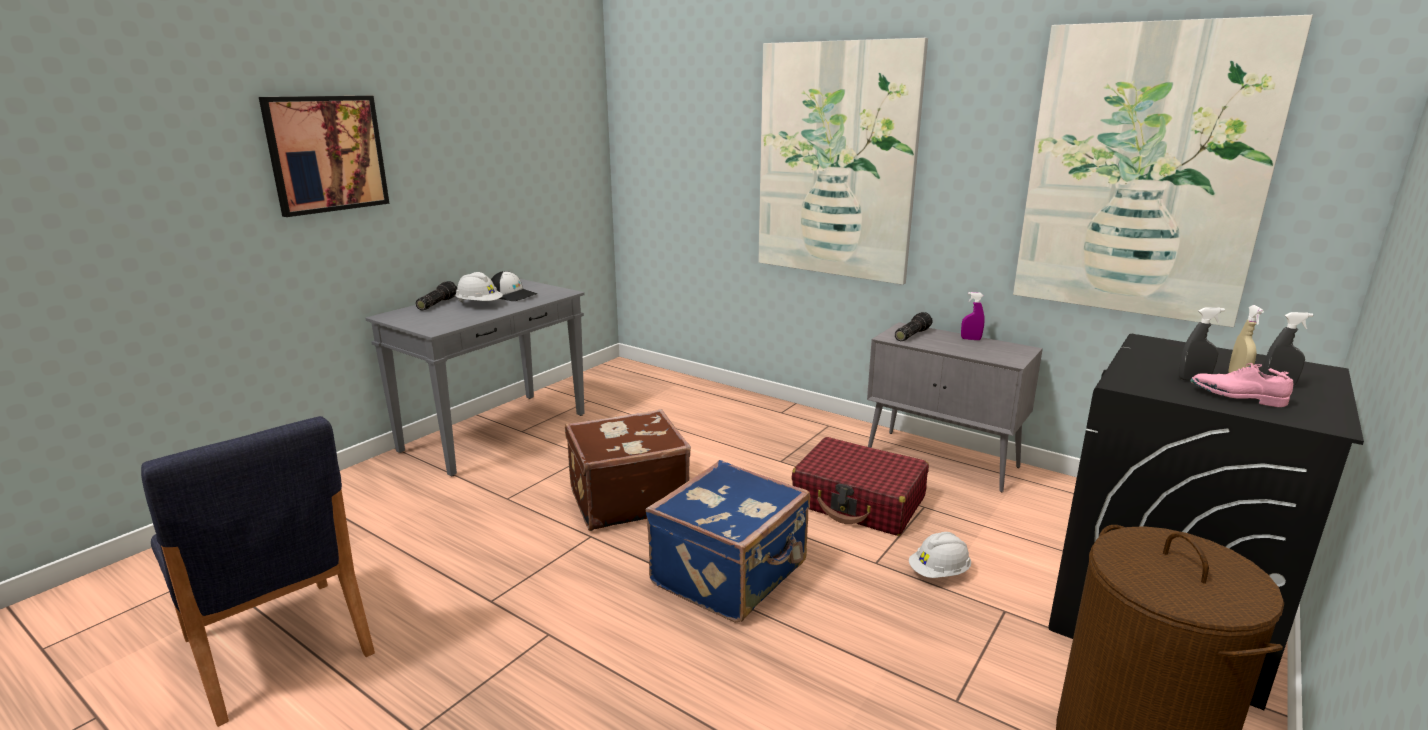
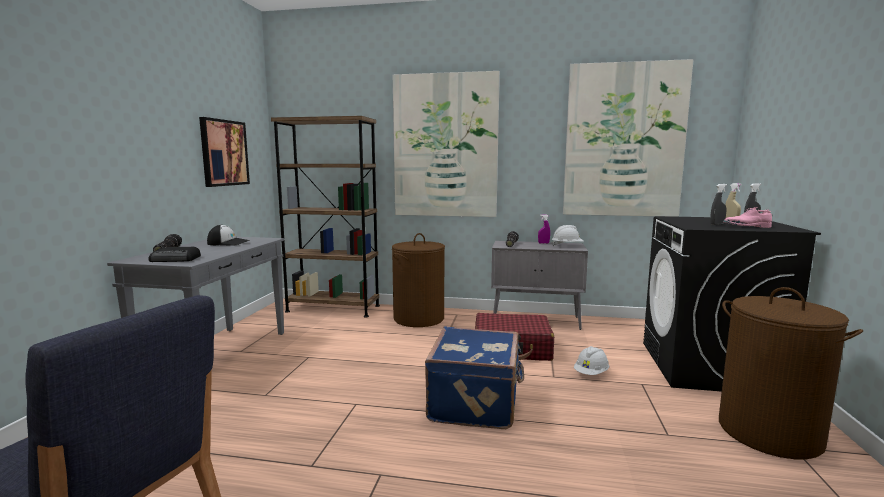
camera: 25 degrees left, 10 degrees down
picture [259,96,390,217] -> picture moved to [199,117,250,187]
white hard hat [455,272,503,303] -> white hard hat moved to [551,225,584,246]
brown suitcase [565,409,691,531] -> none
none -> radio [149,247,201,262]
none -> brown bookcase [271,116,380,318]
none -> brown laundry basket [392,233,445,327]

